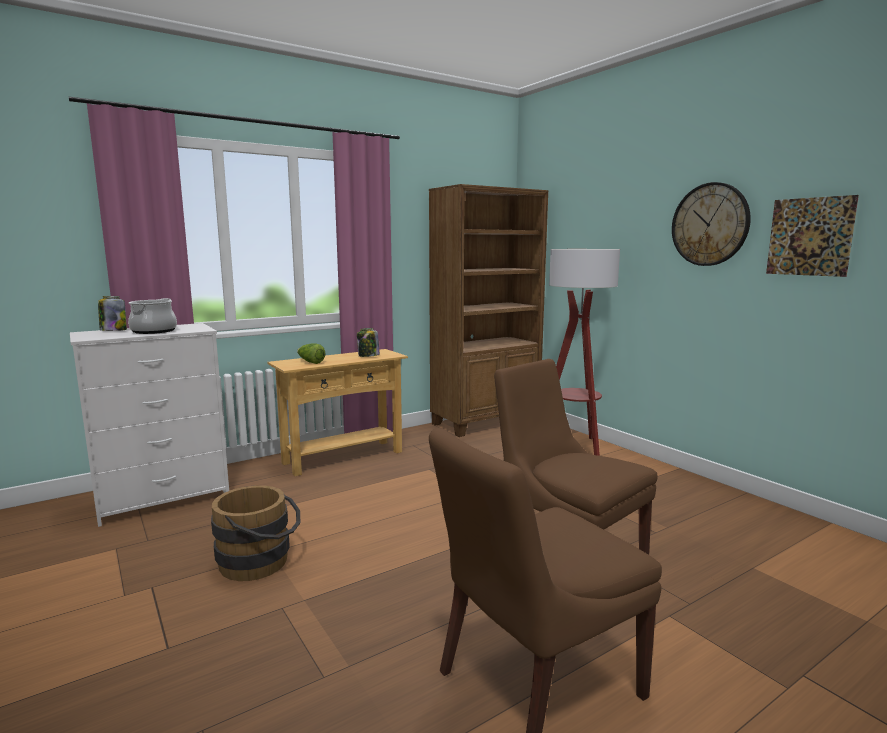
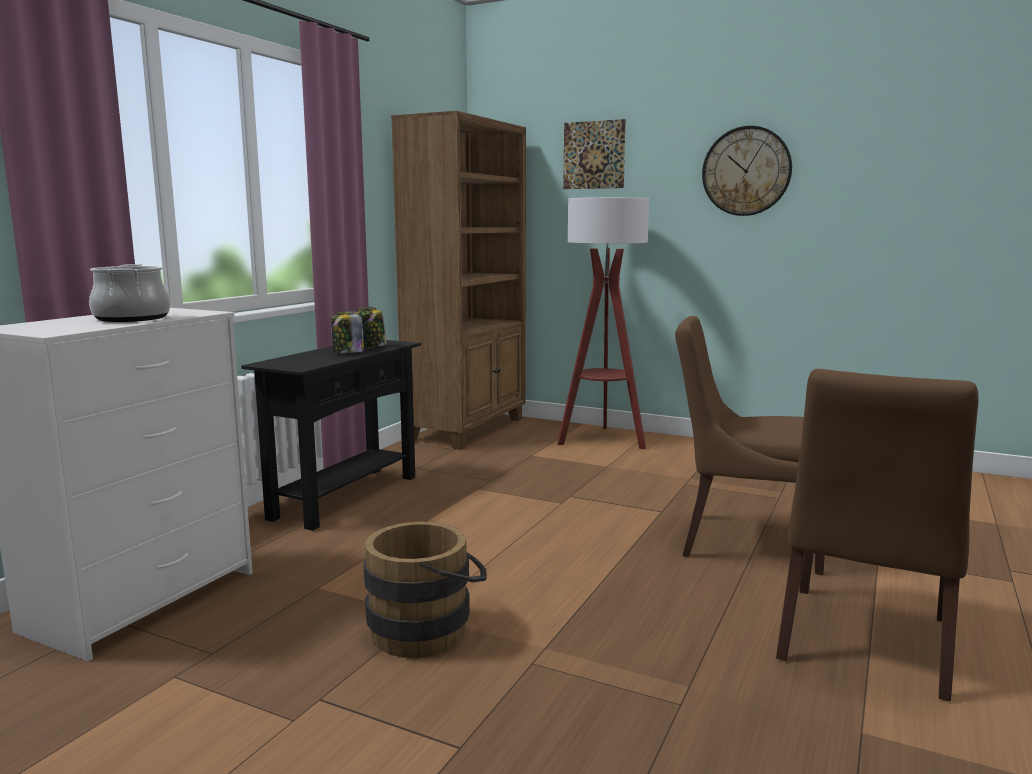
camera: 30 degrees left, 0 degrees up
jar [98,296,127,331] -> jar moved to [331,311,364,353]
beige console table [267,349,408,476] -> black console table [241,340,421,531]
lettuce [297,343,325,364] -> none
picture [766,195,859,277] -> picture moved to [563,119,626,189]

